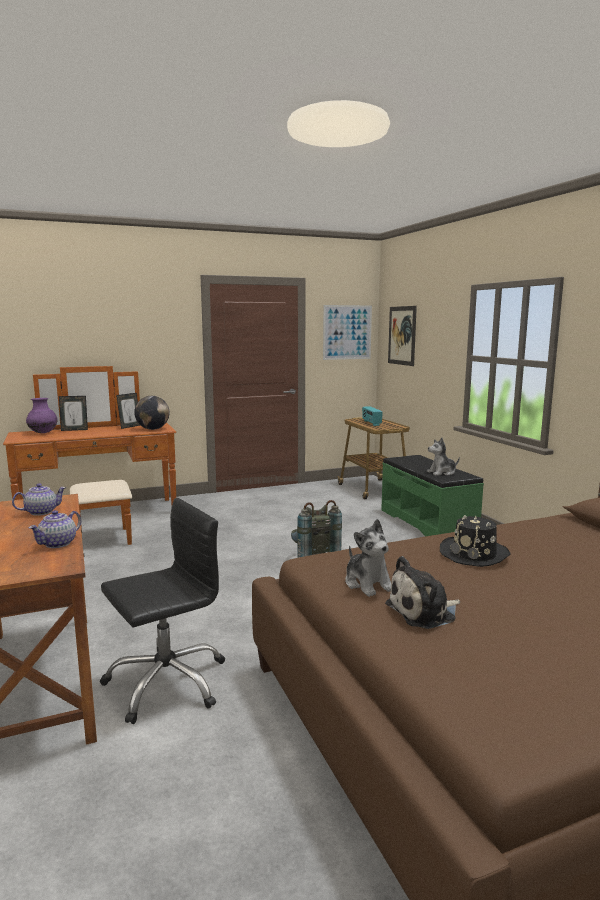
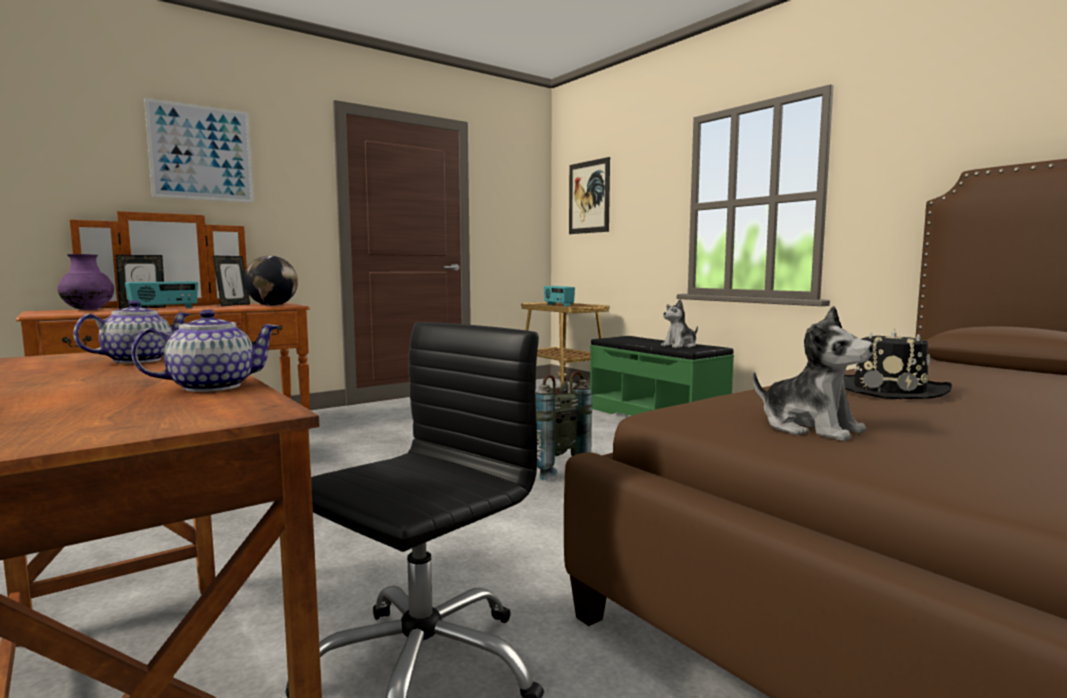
camera: 15 degrees left, 5 degrees down
teapot [29,510,81,548] -> teapot turned 135 degrees counterclockwise [131,310,280,392]
picture [323,305,372,360] -> picture moved to [144,98,254,203]
plush toy [385,556,460,629] -> none
none -> radio [125,281,198,308]

